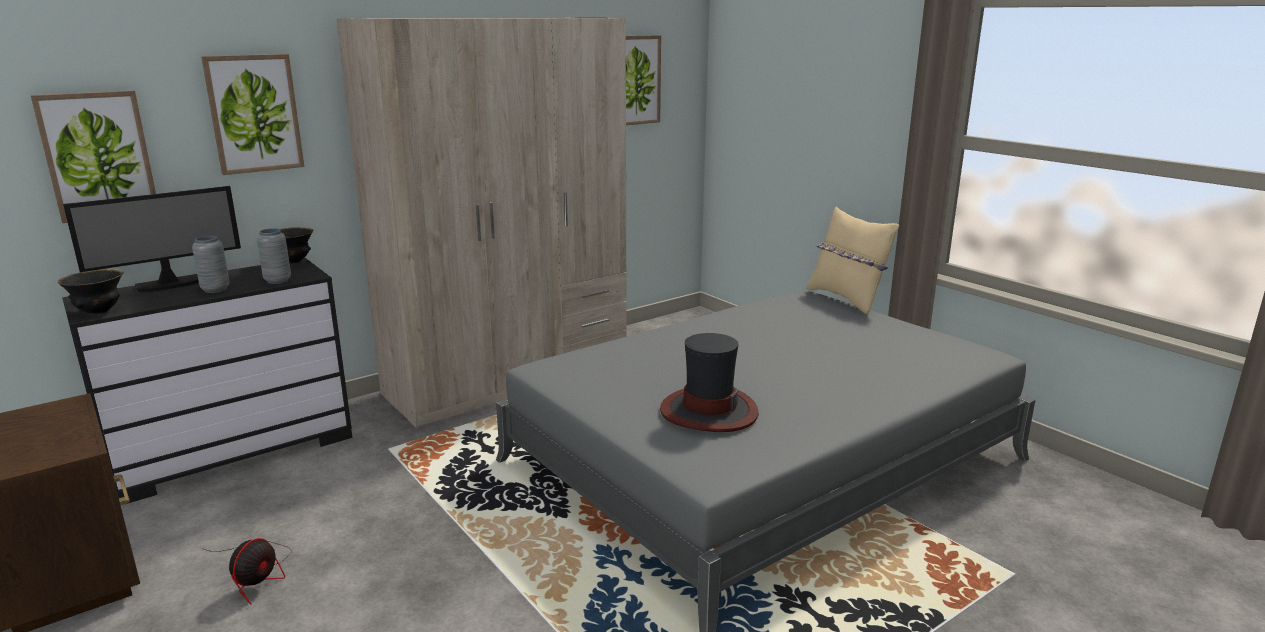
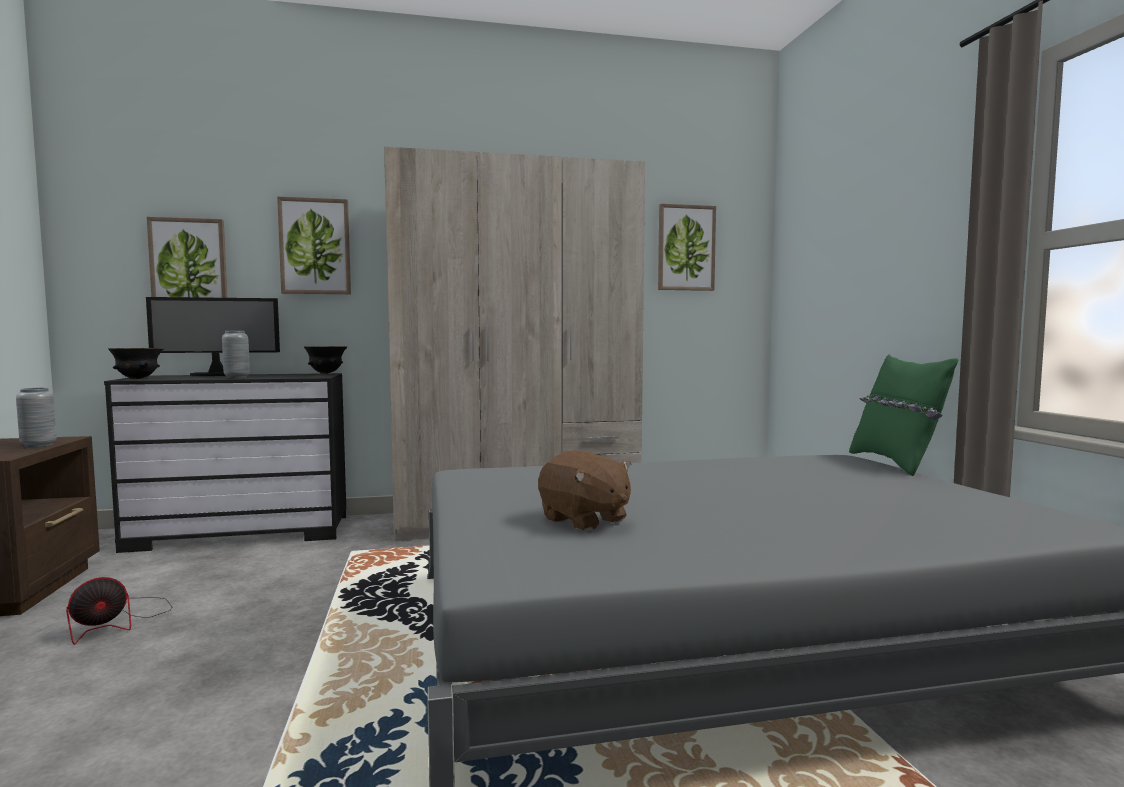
camera: 25 degrees right, 15 degrees down
grey vase [257,228,291,284] -> grey vase moved to [16,388,57,447]
hat [660,333,759,432] -> brown plush toy [538,451,631,531]
beige pillow [806,206,899,315] -> green pillow [849,355,959,476]

